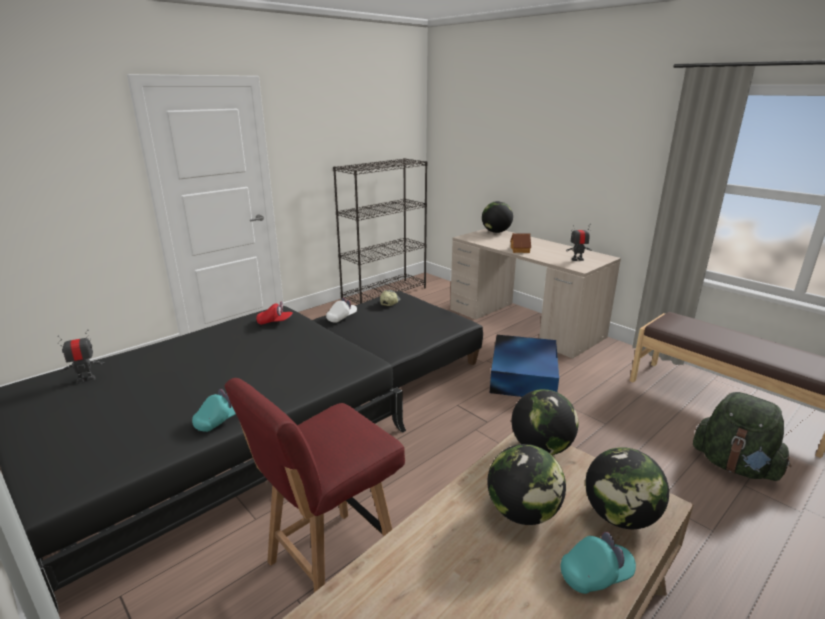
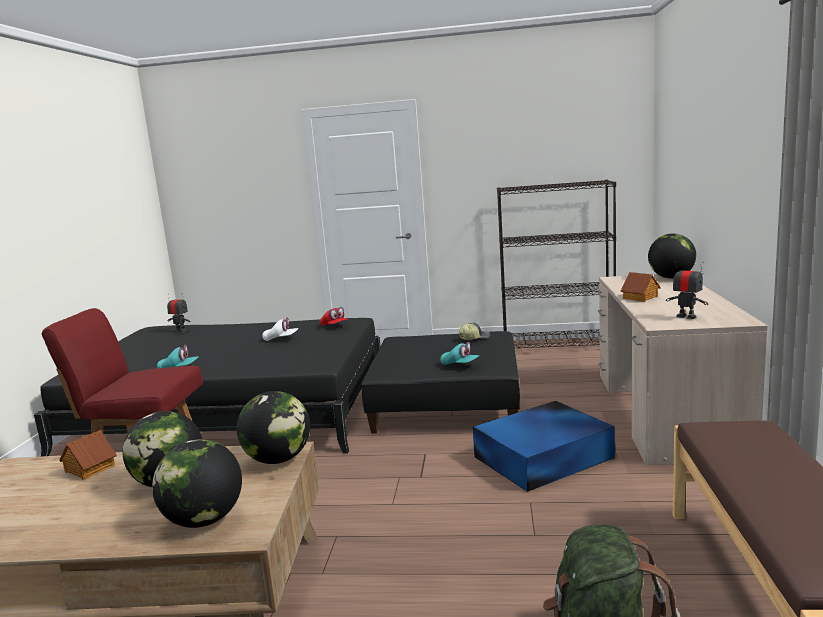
camera: 50 degrees right, 10 degrees down
white cap [326,298,357,323] -> white cap moved to [262,317,299,341]
turquoise cap [561,532,636,594] -> turquoise cap moved to [440,342,479,365]
none -> toy house [59,430,117,480]

